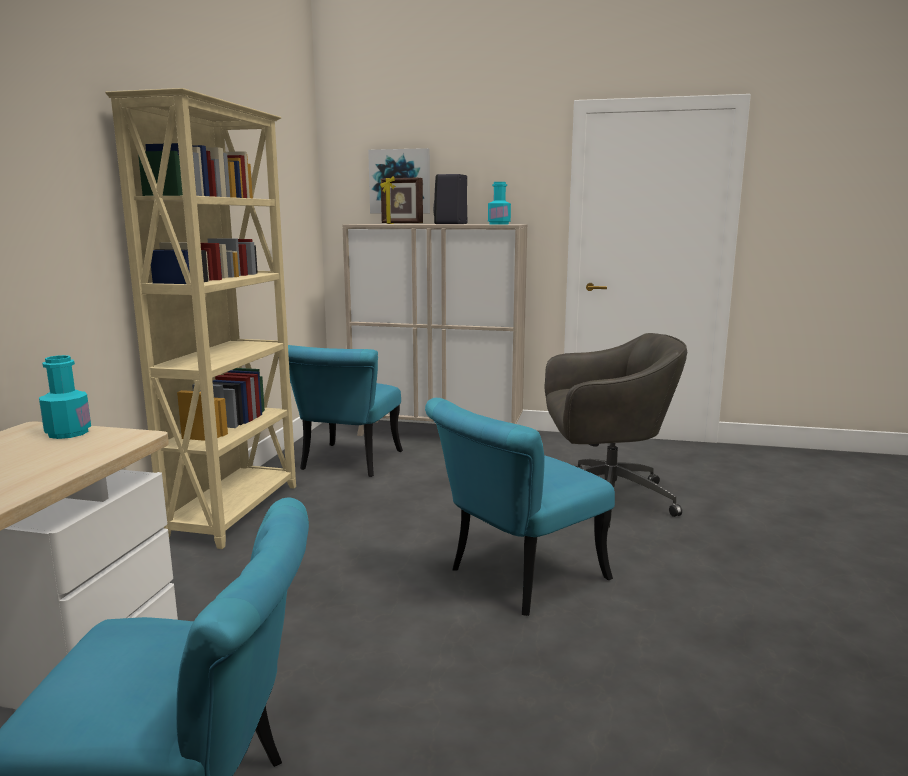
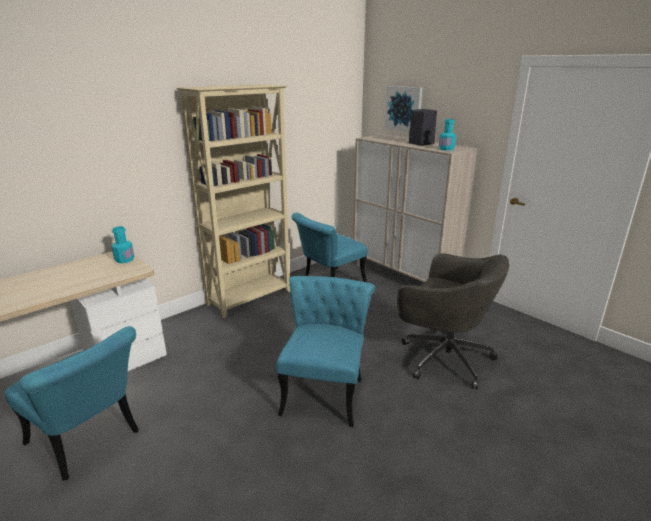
camera: 35 degrees right, 10 degrees up
picture frame [380,176,423,224] -> none
turquoise chair [425,398,615,616] -> turquoise chair turned 105 degrees clockwise [276,276,375,427]

